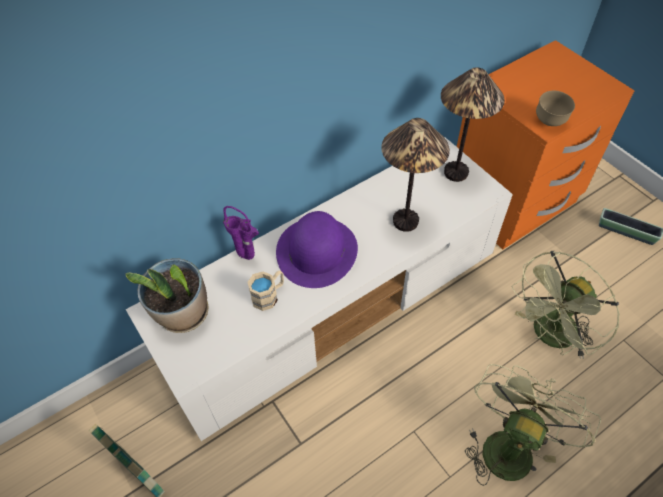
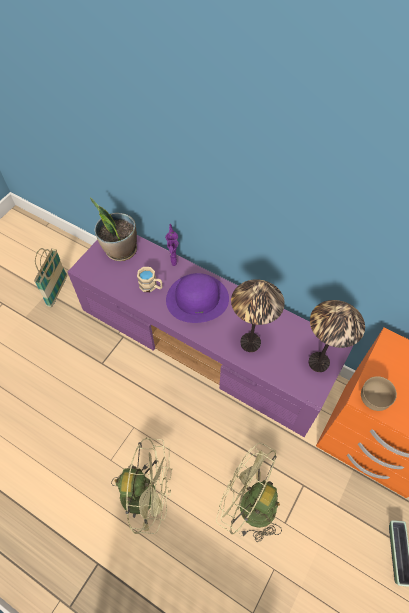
camera: 65 degrees right, 5 degrees up
white tv stand [126,137,513,441] -> purple tv stand [68,235,354,437]

